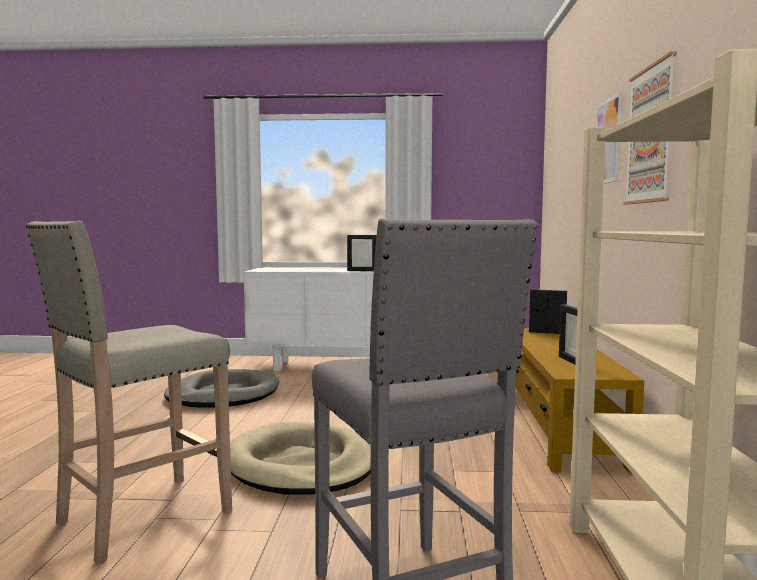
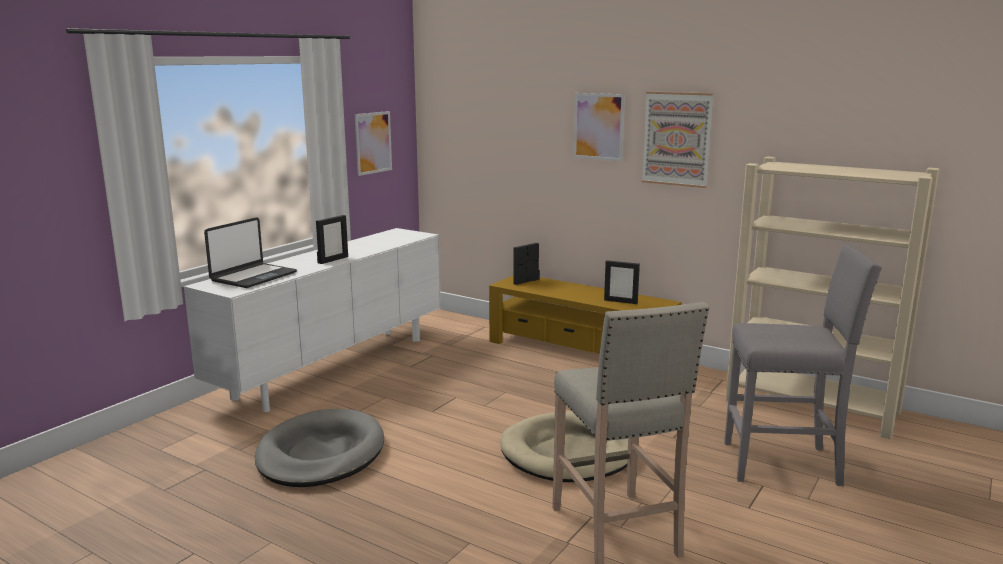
camera: 60 degrees left, 10 degrees up
none -> laptop [204,217,297,288]
none -> picture [355,111,392,176]

